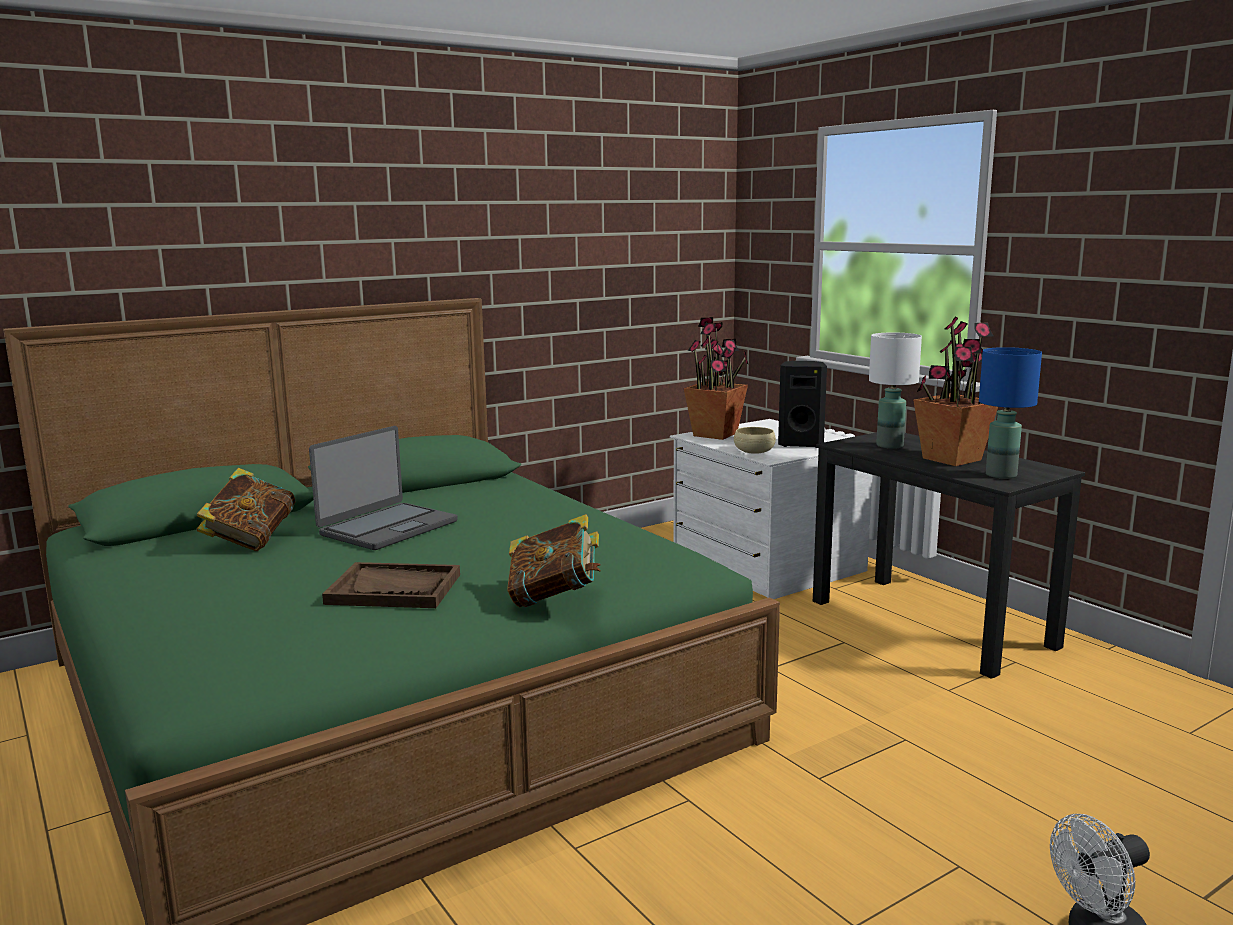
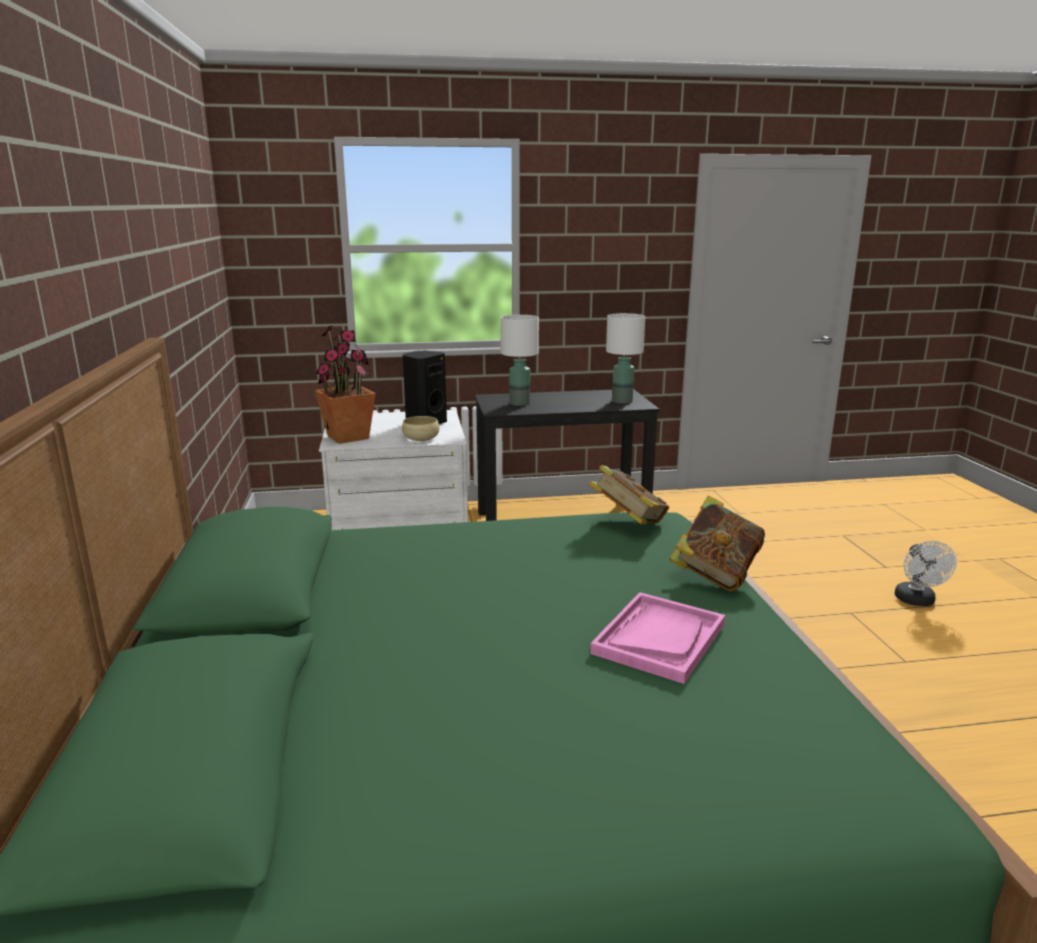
camera: 65 degrees left, 5 degrees up
book [197,468,296,551] -> book moved to [589,465,669,524]
laptop [309,426,458,550] -> none
brown tray [322,562,460,608] -> pink tray [590,592,725,684]
potted plant [913,316,998,466] -> none
blue table lamp [979,347,1042,479] -> white table lamp [606,313,645,404]

